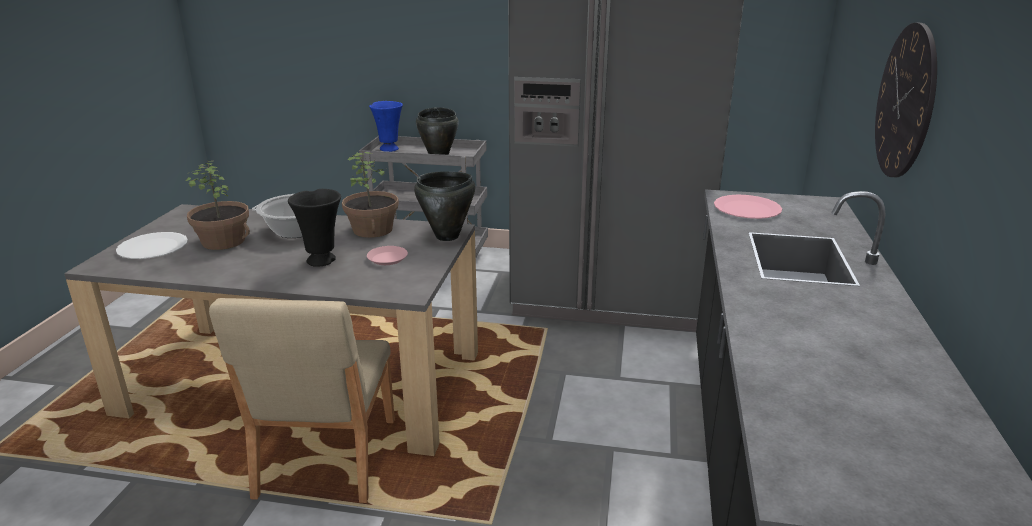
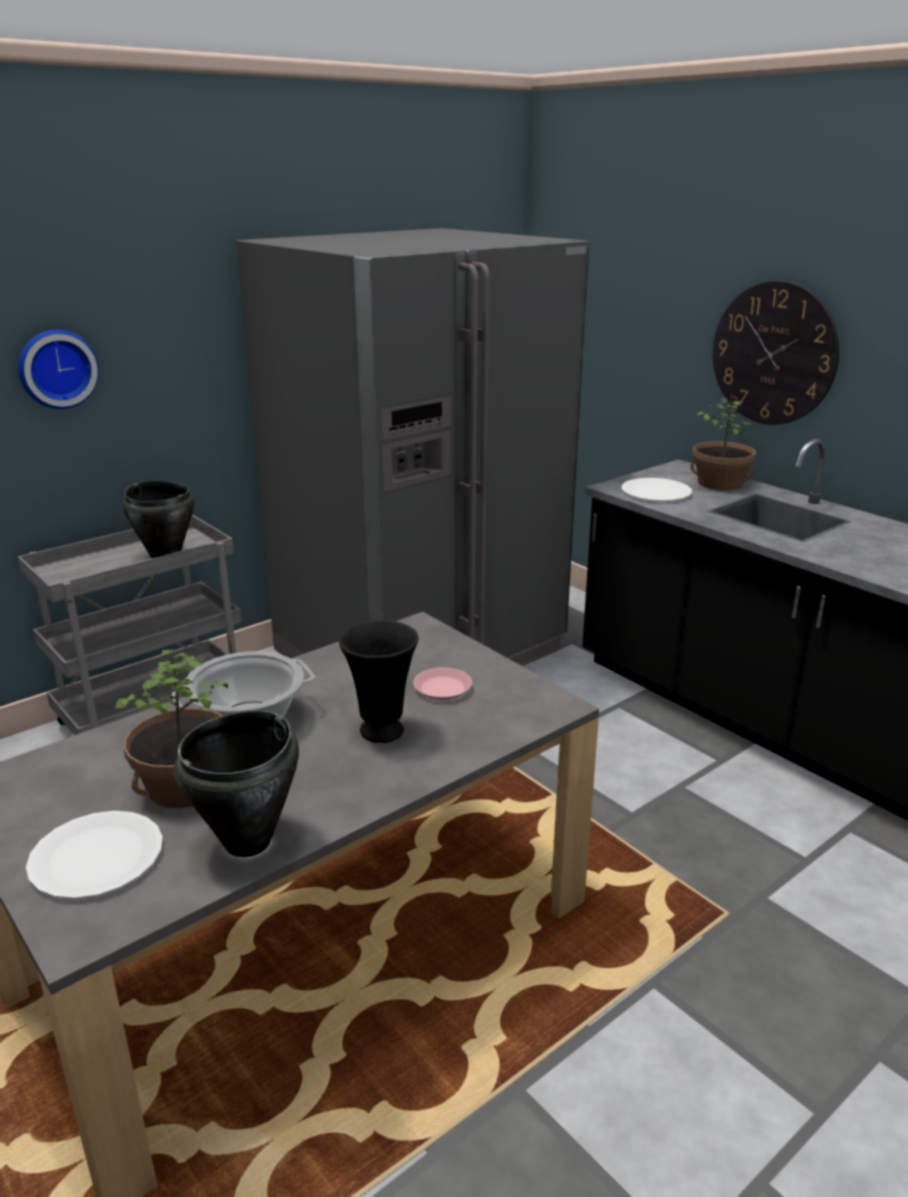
camera: 50 degrees left, 0 degrees up
beige chair [209,298,395,503] -> none
potted plant [342,152,399,238] -> potted plant moved to [690,395,756,490]
blue vase [369,101,403,152] -> none
black cooking pot [414,171,475,241] -> black cooking pot moved to [174,710,299,857]
pink plate [714,195,782,219] -> white plate [621,478,692,501]
none -> wall clock [18,330,99,409]

